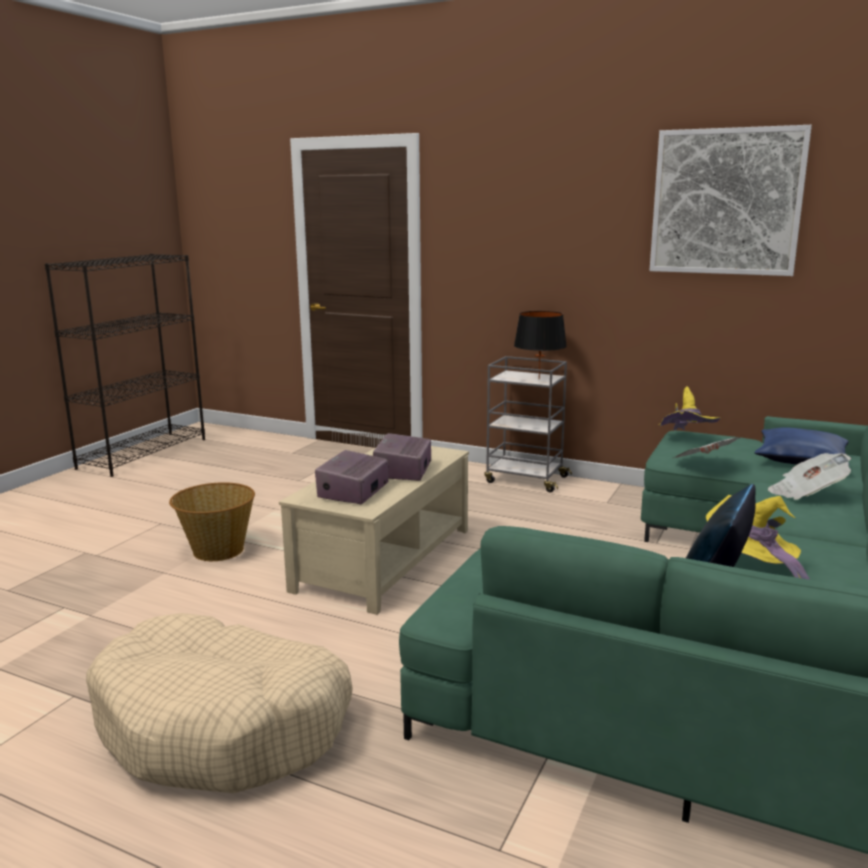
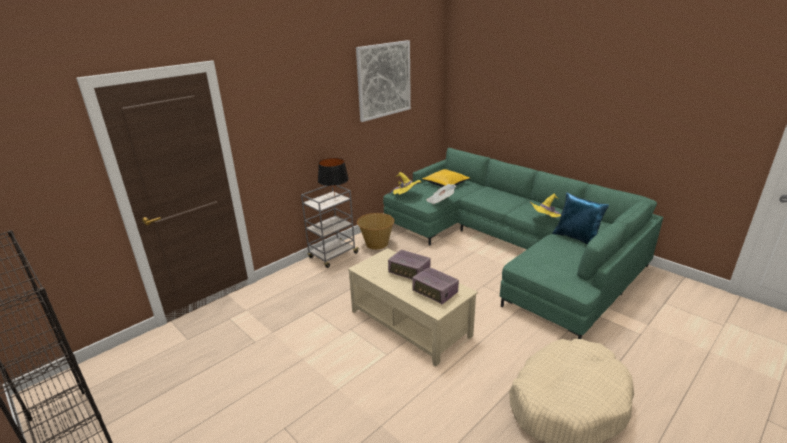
camera: 70 degrees left, 10 degrees up
basket [169,482,255,561] -> basket moved to [357,213,394,250]
blue pillow [755,427,849,465] -> yellow pillow [422,169,470,187]
newspaper [768,453,851,500] -> none

